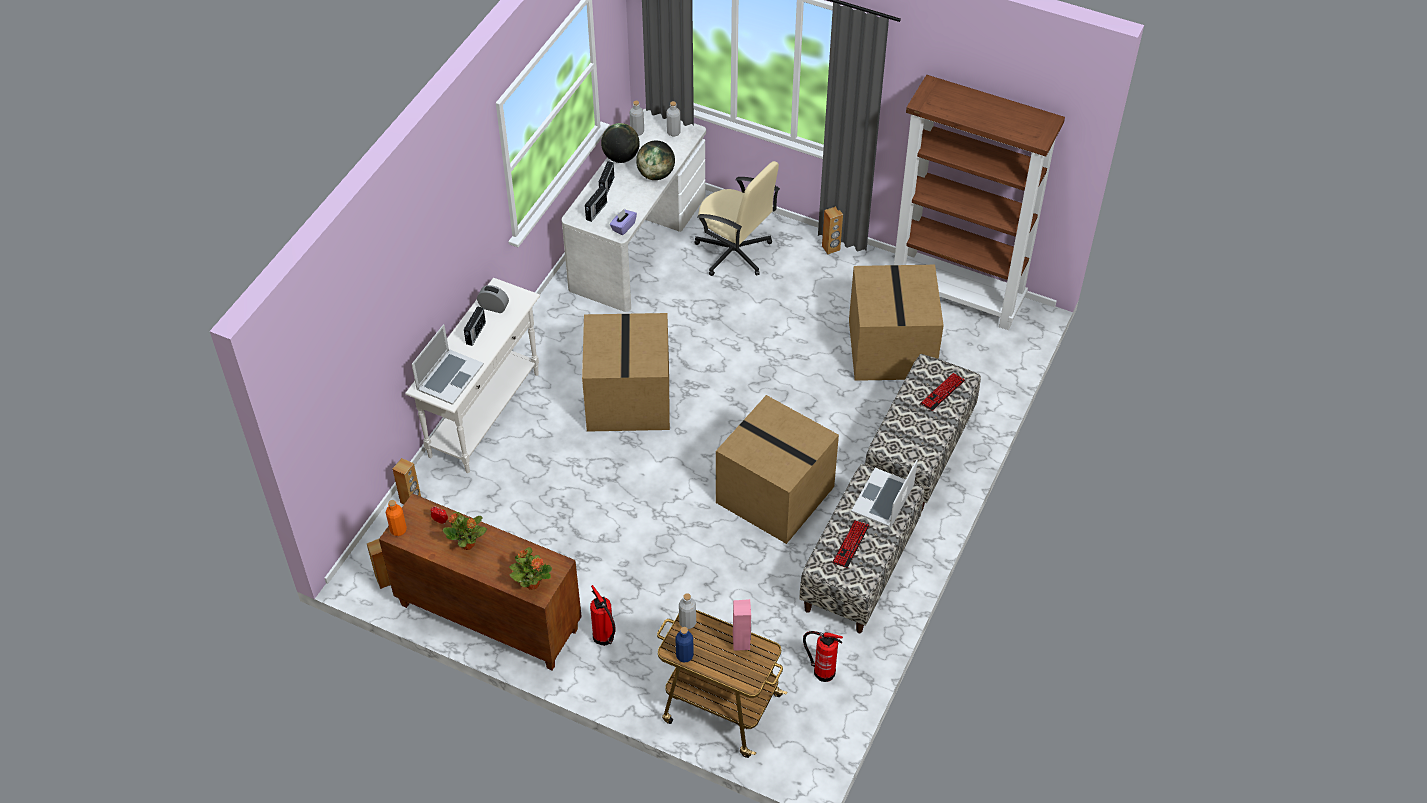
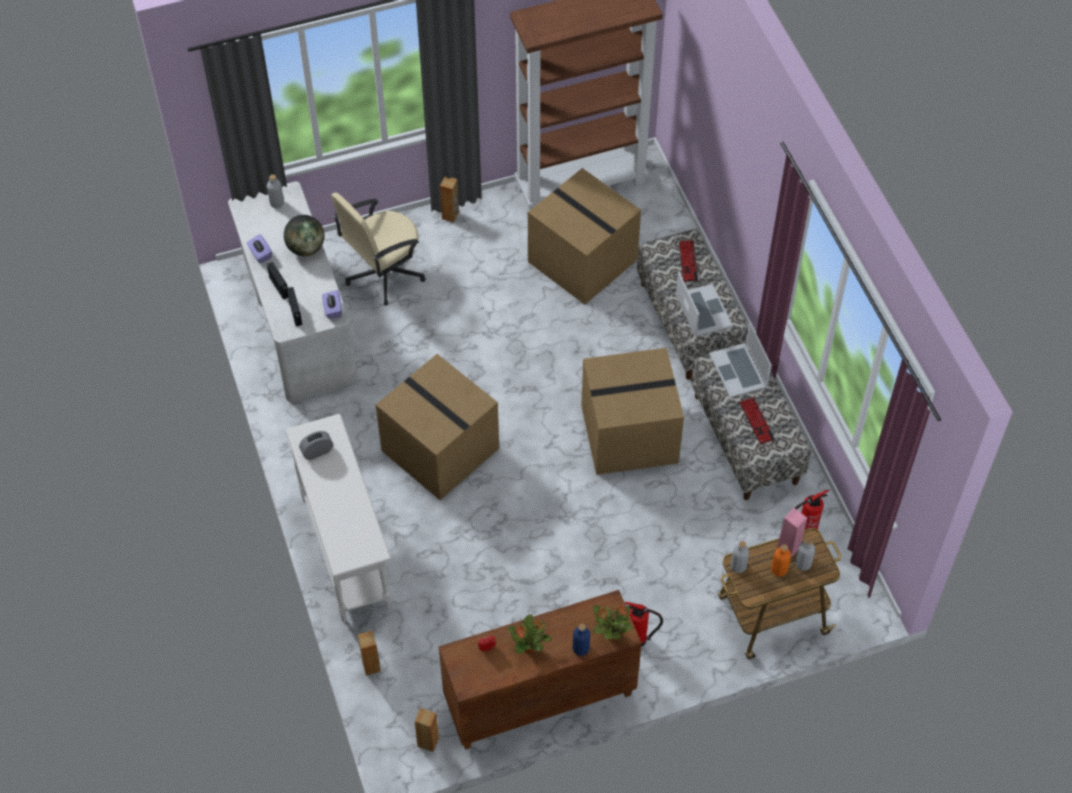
camera: 45 degrees left, 5 degrees up
orange bottle [386,500,407,536] -> orange bottle moved to [771,544,791,577]
laptop [412,324,484,405] -> laptop moved to [676,272,733,337]
radio [464,306,486,346] -> none
globe [601,123,640,163] -> purple tissue box [247,234,272,264]
grey bottle [630,101,644,136] -> grey bottle moved to [795,538,815,570]
blue bottle [675,627,694,663] -> blue bottle moved to [573,624,590,656]
beige office chair [695,161,780,276] -> beige office chair turned 150 degrees clockwise [331,193,426,306]

